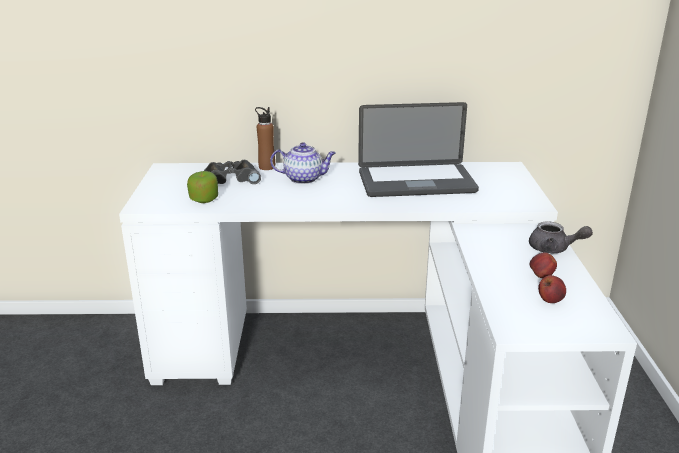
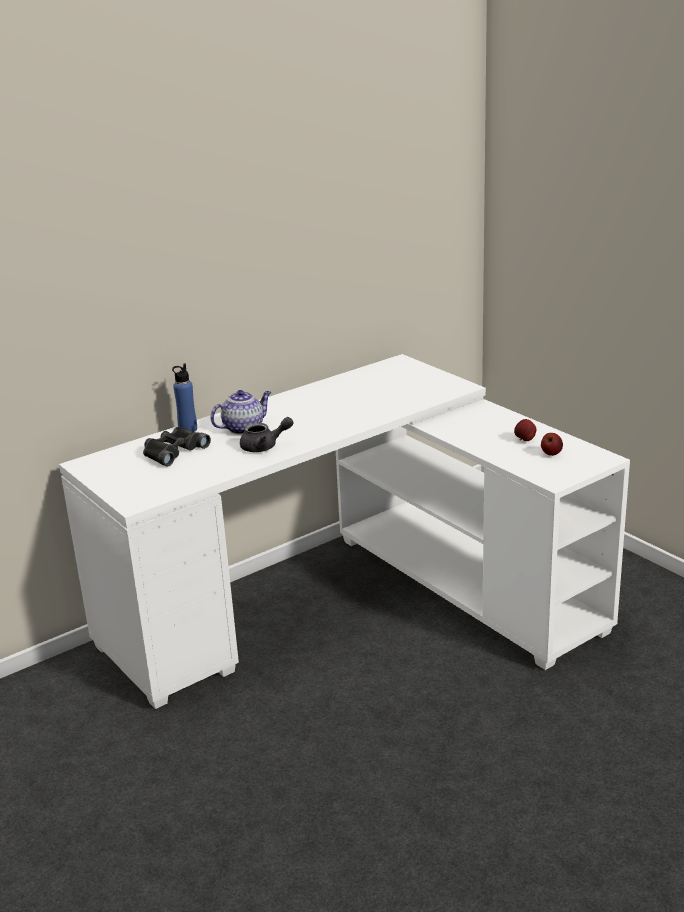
camera: 35 degrees left, 0 degrees up
apple [187,171,218,203] -> none
brown bottle [255,107,275,170] -> blue bottle [172,363,197,432]
laptop [358,102,479,197] -> none
grey teapot [529,221,593,253] -> grey teapot moved to [240,417,294,452]

